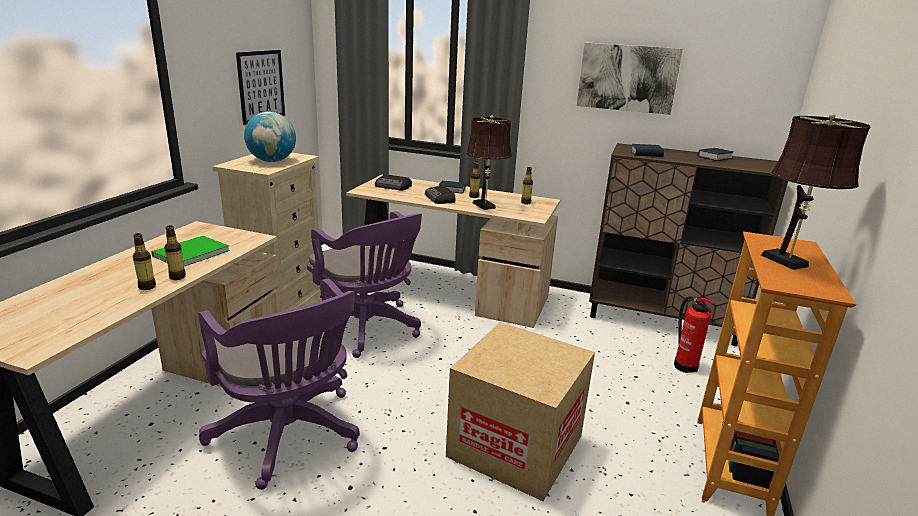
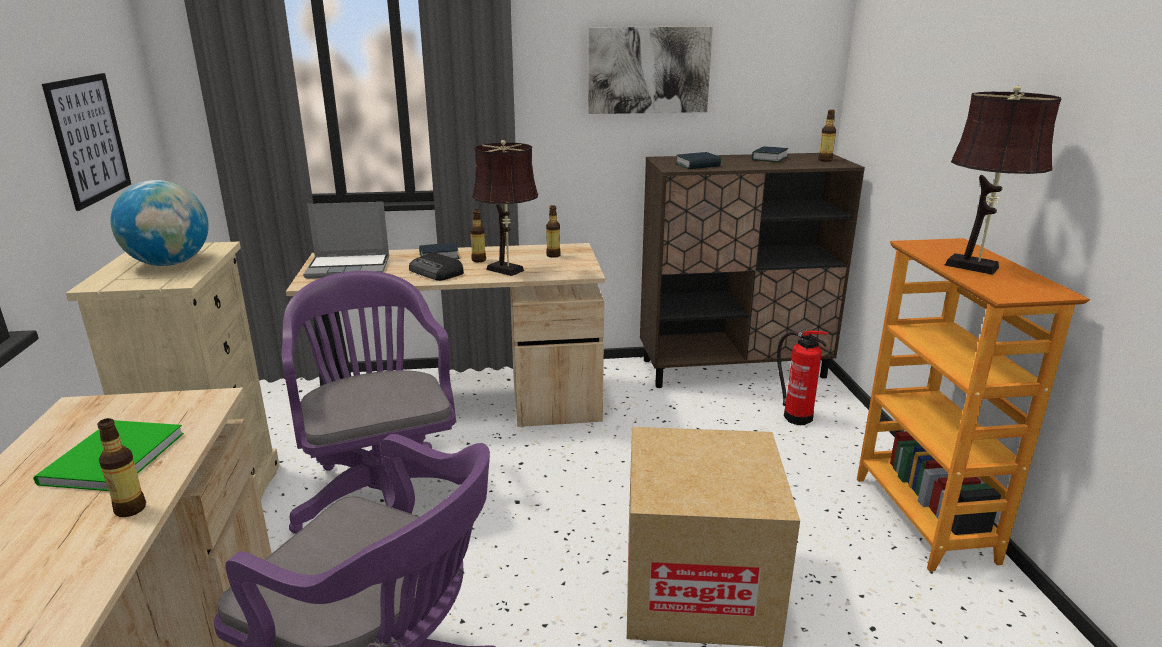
camera: 25 degrees left, 0 degrees up
bottle [133,233,156,290] -> bottle moved to [818,110,836,162]
purple office chair [307,211,422,358] -> purple office chair turned 135 degrees counterclockwise [281,271,467,534]
radio [375,174,412,191] -> laptop [303,202,389,279]

